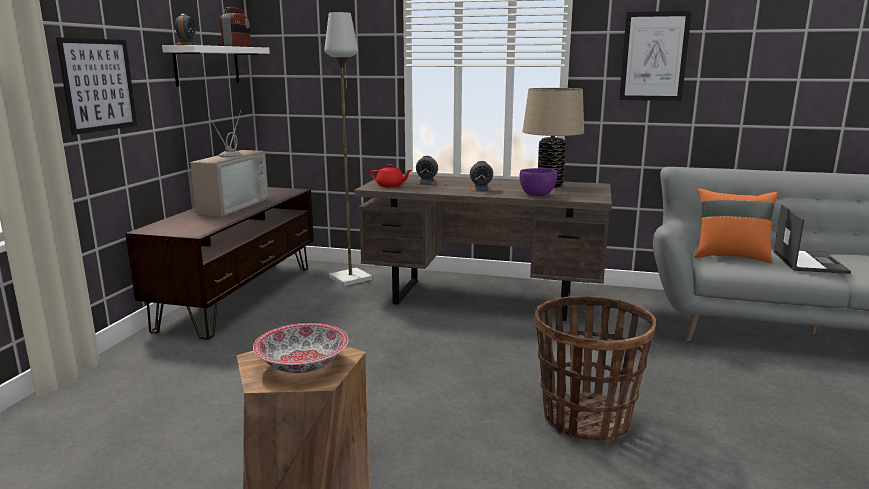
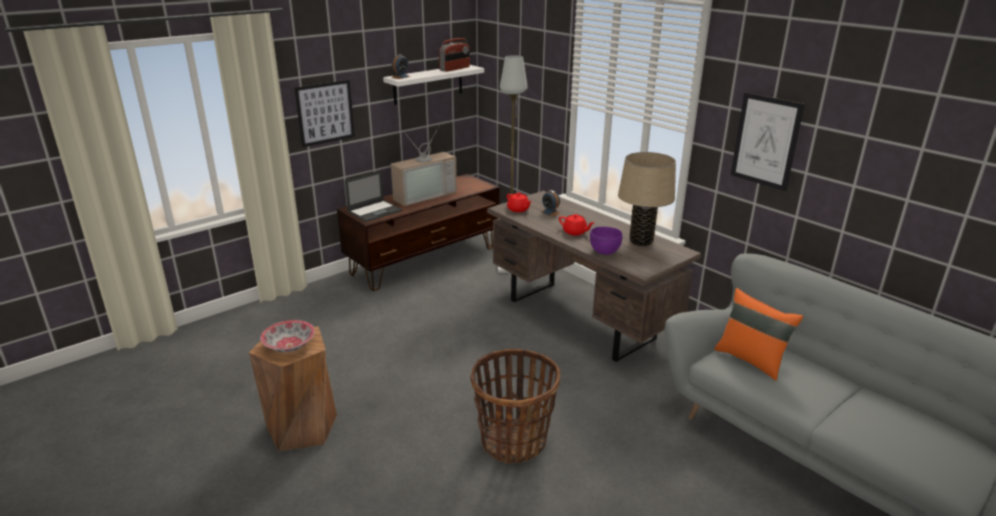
camera: 35 degrees right, 10 degrees up
alarm clock [470,161,493,192] -> red teapot [559,214,594,236]
laptop [773,205,851,274] -> laptop moved to [345,170,402,222]

